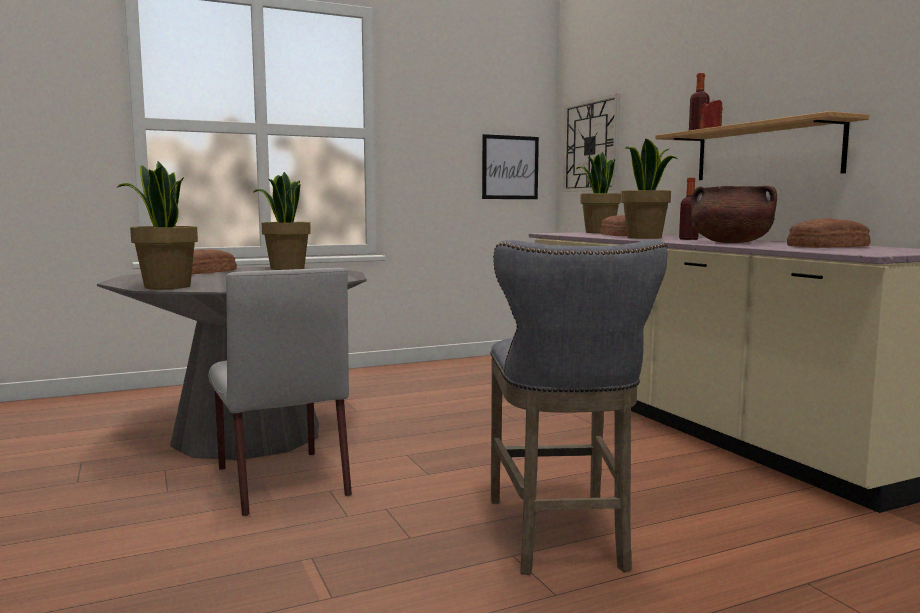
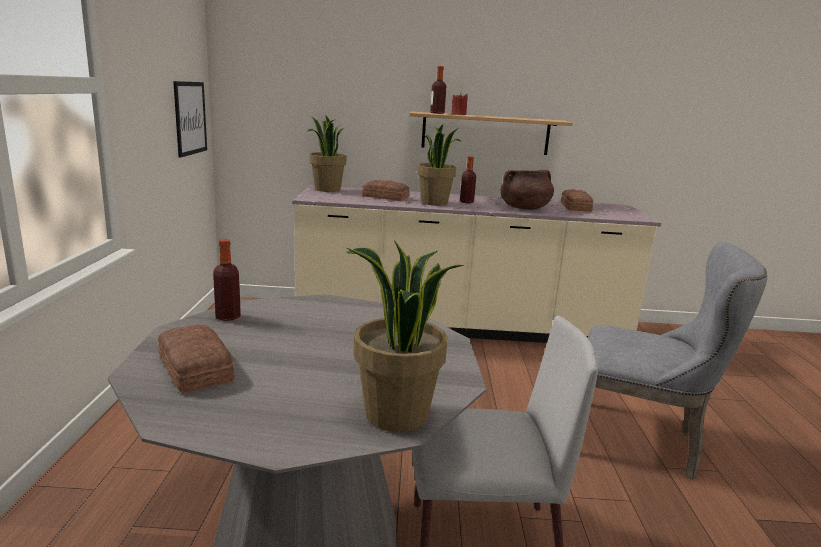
camera: 65 degrees left, 10 degrees up
potted plant [253,172,311,270] -> bottle [213,239,241,321]
grey stool [490,240,668,575] -> grey chair [588,241,767,480]
wall clock [563,94,620,192] -> none

